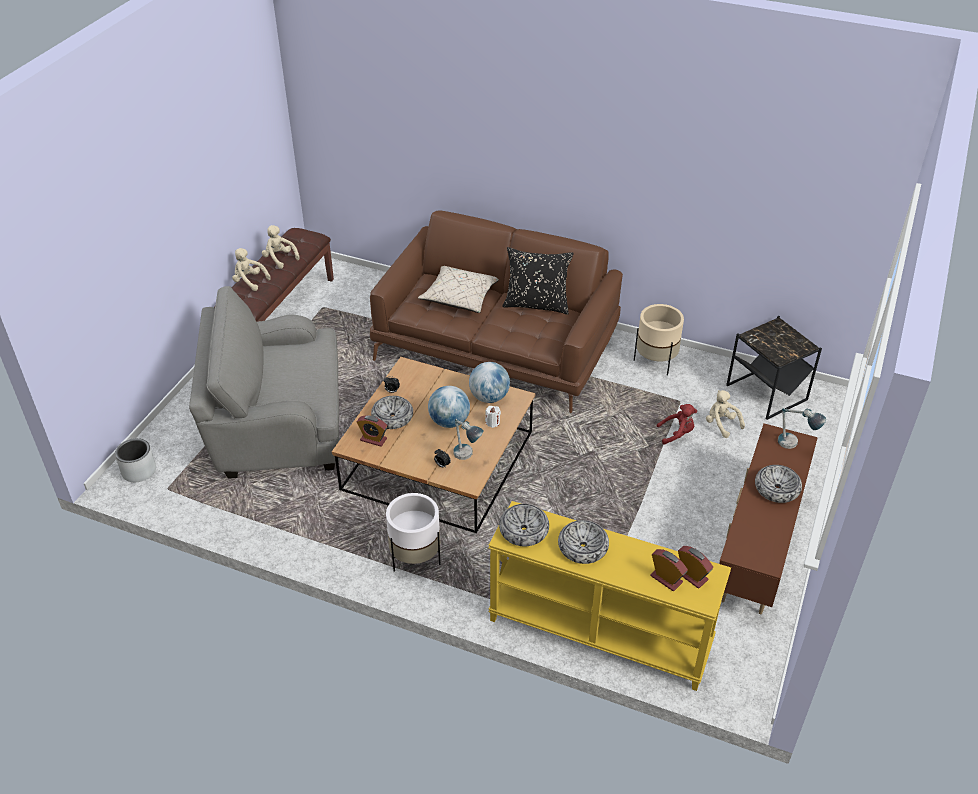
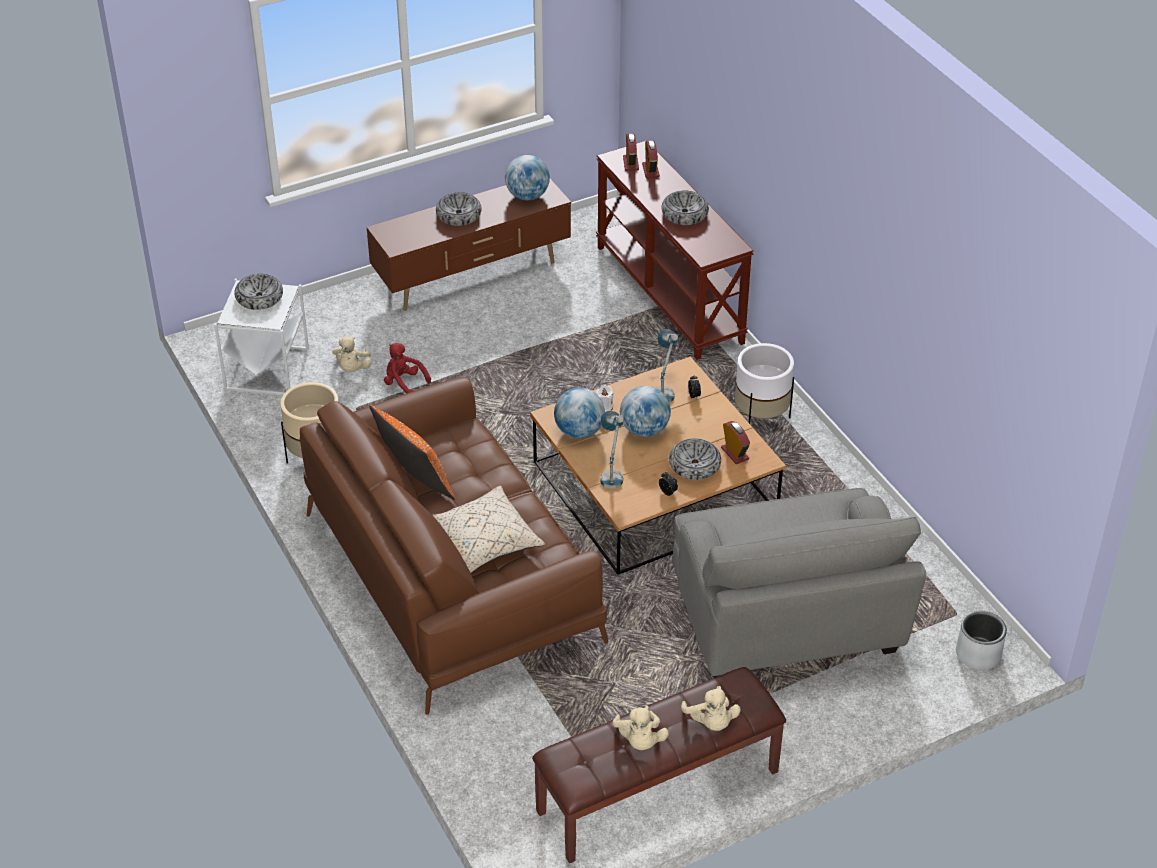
camera: 140 degrees left, 0 degrees up
grey armchair [189,286,340,479] -> grey armchair turned 45 degrees clockwise [673,488,926,678]
yellow console table [488,501,731,691] -> brown console table [596,140,754,360]
bowl [499,504,549,546] -> bowl moved to [235,273,283,310]
black pillow [503,247,573,315] -> orange pillow [369,405,455,500]
black side table [726,316,822,420] -> white side table [214,279,309,396]
table lamp [778,408,826,449] -> table lamp moved to [600,411,624,489]
none -> globe [505,155,550,200]

